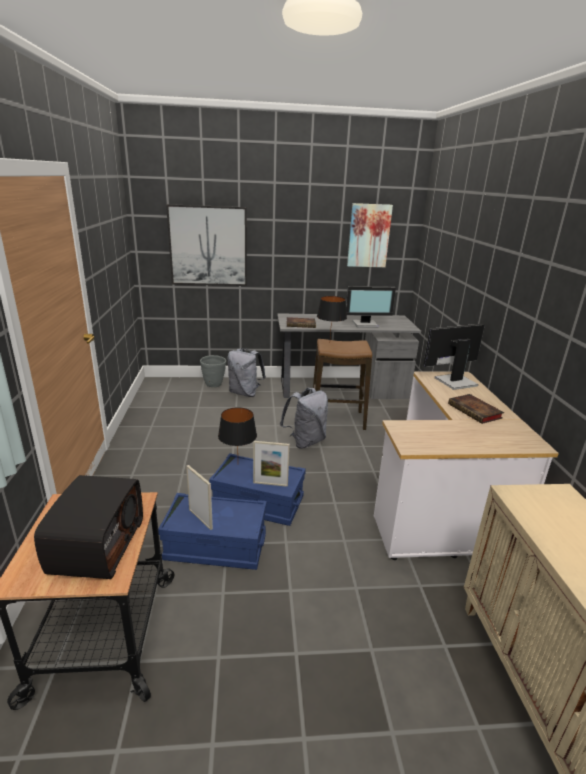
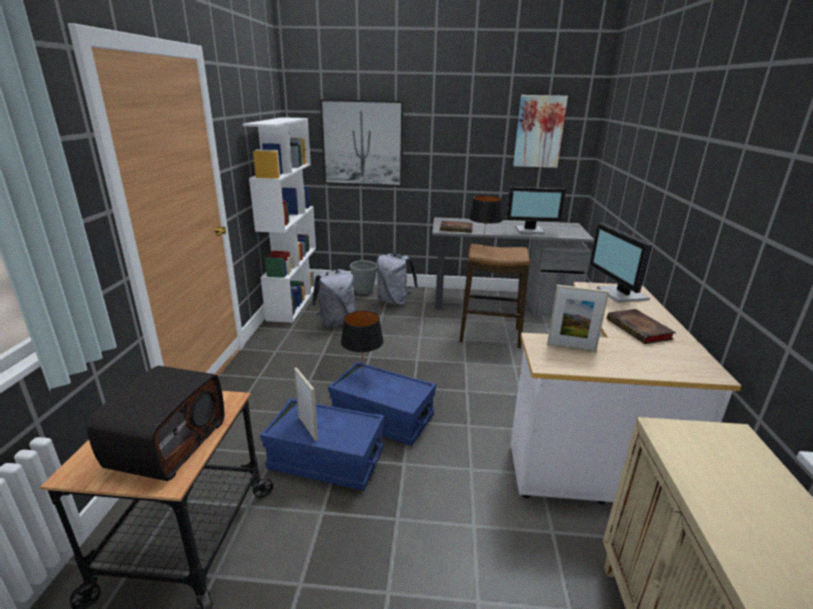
camera: 10 degrees right, 0 degrees up
picture frame [253,441,290,487] -> picture frame moved to [547,285,609,352]
grey backpack [280,388,328,448] -> grey backpack moved to [312,269,355,328]
monitor [423,324,485,390] -> monitor turned 90 degrees counterclockwise [590,223,652,303]
none -> white bookcase [243,117,316,323]

